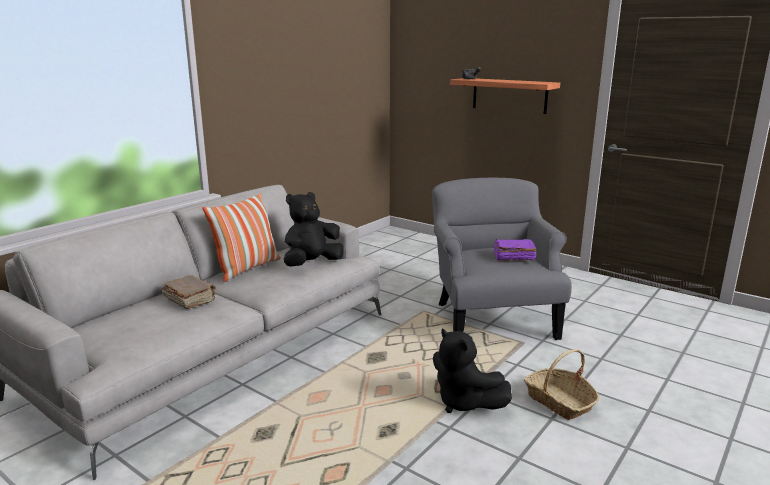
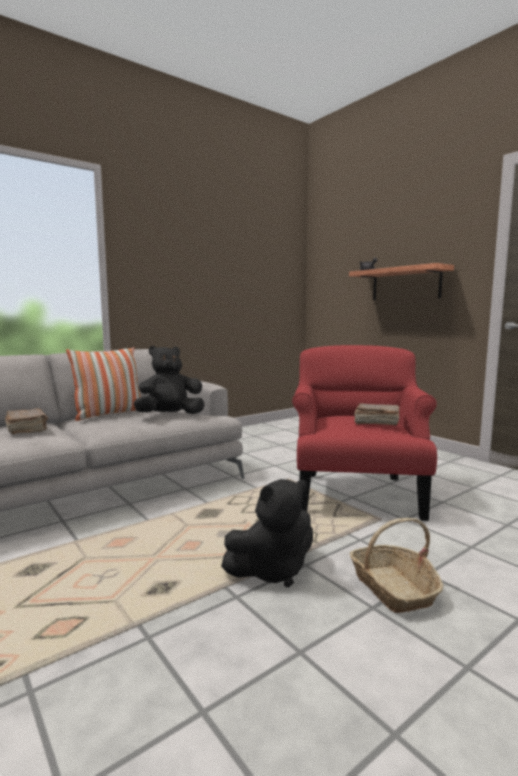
camera: 15 degrees right, 10 degrees down
grey armchair [432,178,572,340] -> red armchair [292,345,437,521]
black plush toy [433,328,512,413] -> black plush toy turned 90 degrees counterclockwise [221,479,313,587]
purple book [494,239,537,261] -> brown book [355,403,399,425]

